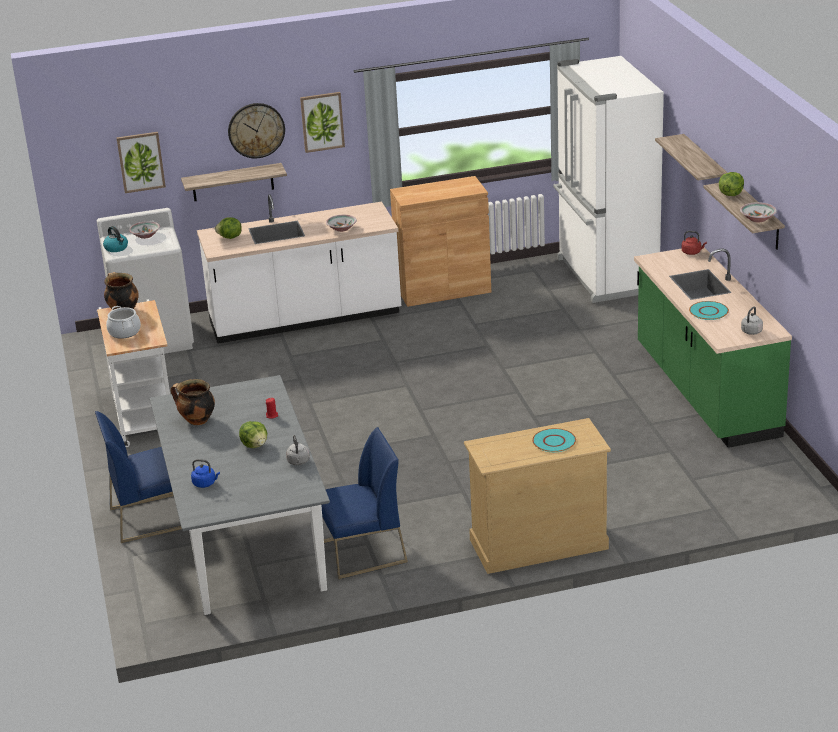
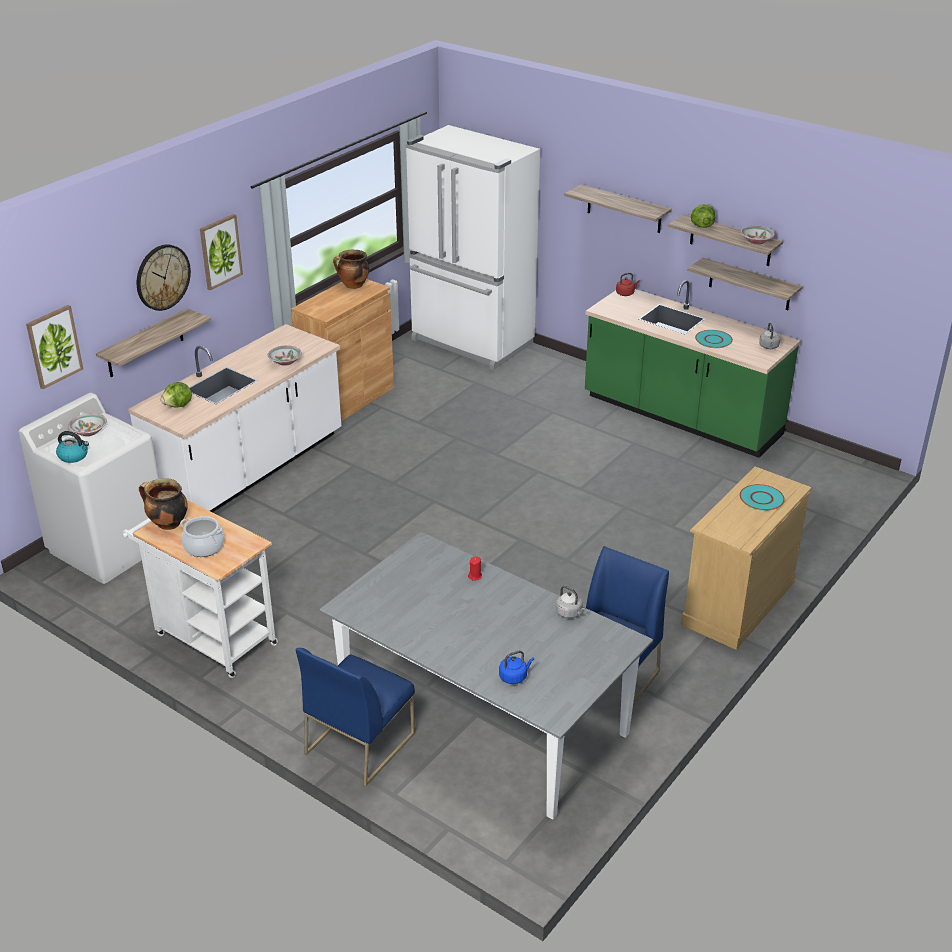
camera: 40 degrees left, 5 degrees up
cooking pot [171,379,215,425] -> cooking pot moved to [333,250,369,289]
lettuce [239,421,267,448] -> none
none -> shelf [687,258,803,310]

